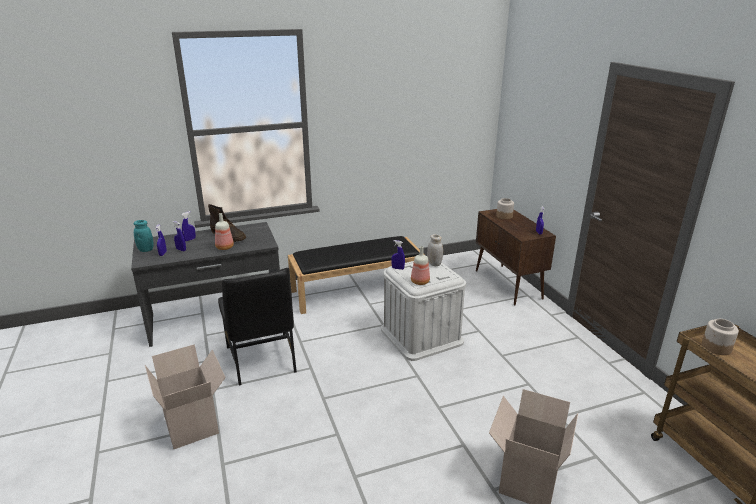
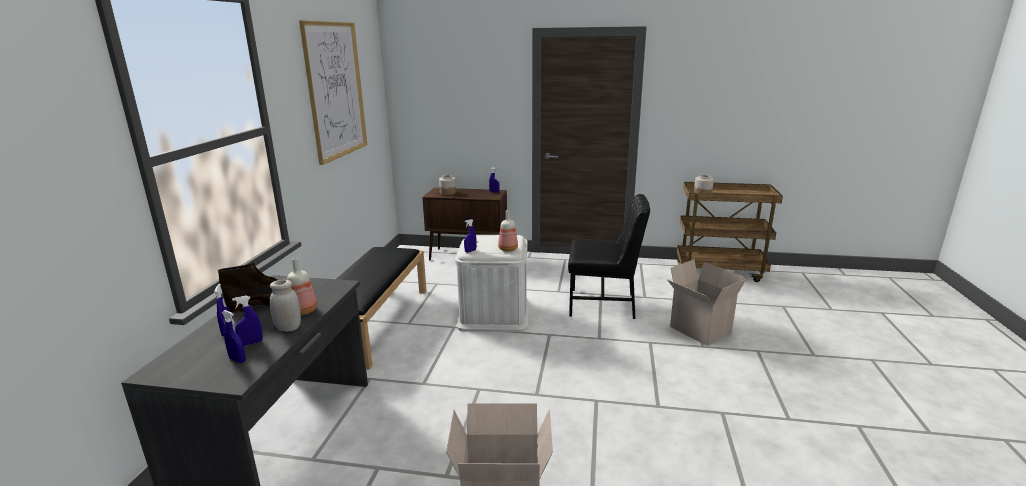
camera: 60 degrees left, 5 degrees down
turquoise jar [134,220,154,252] -> none
black chair [218,268,297,386] -> black chair moved to [568,194,650,319]
white jar [427,234,443,266] -> white jar moved to [270,280,301,332]
none -> picture [299,21,367,165]

